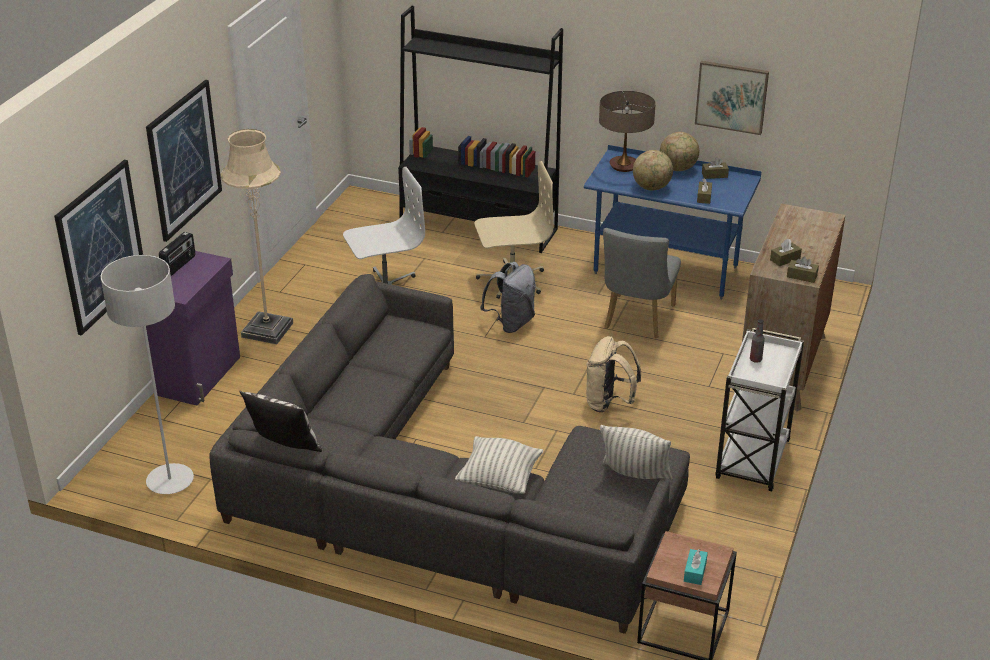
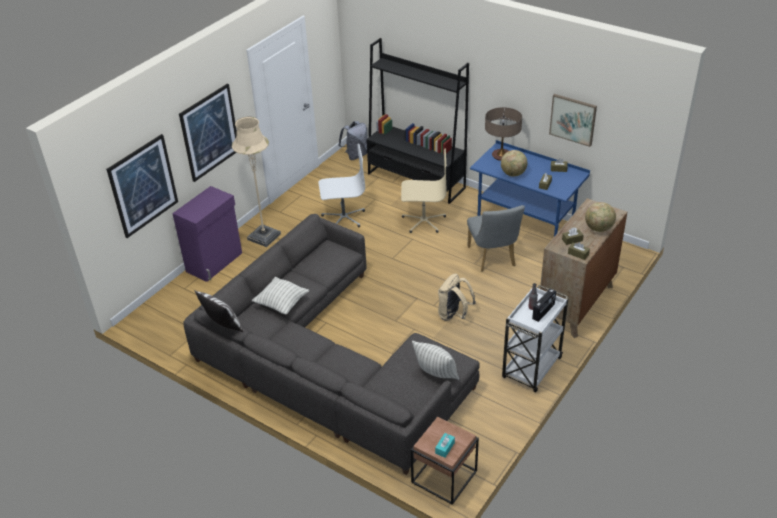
camera: 15 degrees right, 5 degrees up
grey floor lamp [101,255,194,494] -> none
radio [159,232,196,276] -> radio moved to [532,288,556,322]
pillow [455,436,543,494] -> pillow moved to [252,277,309,315]
grey backpack [480,262,536,333] -> grey backpack moved to [338,121,368,160]
grey chair [603,228,681,338] -> grey chair turned 45 degrees counterclockwise [467,205,525,272]
globe [660,132,699,171] -> globe moved to [585,202,616,232]

